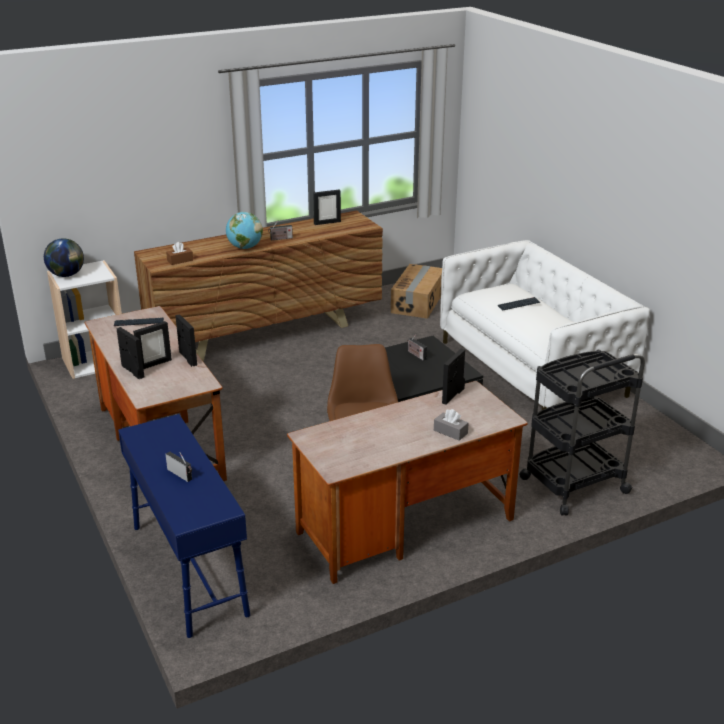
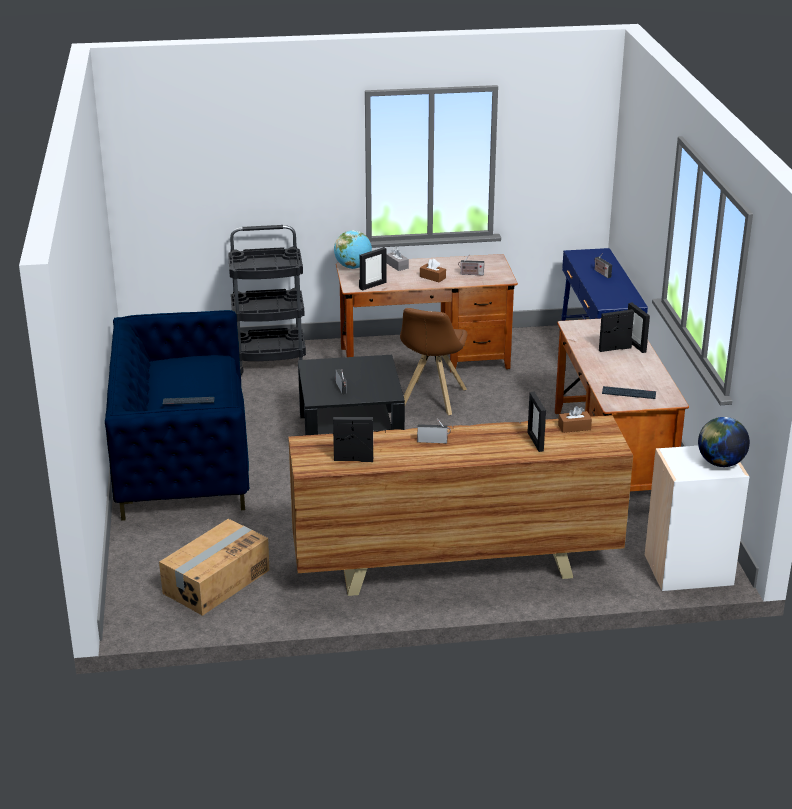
camera: 160 degrees left, 0 degrees up
picture frame [175,314,197,367] -> picture frame moved to [527,392,546,452]
globe [226,212,263,249] -> globe moved to [334,230,372,269]
white sofa [440,240,650,410] -> blue sofa [105,310,250,521]
none -> brown tissue box [420,259,446,282]
none -> radio [458,254,484,275]

